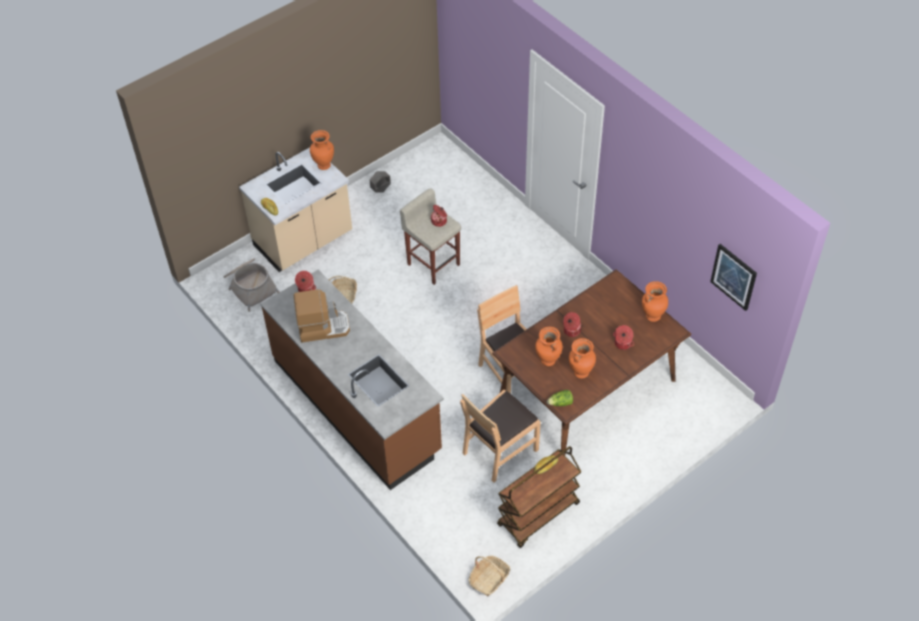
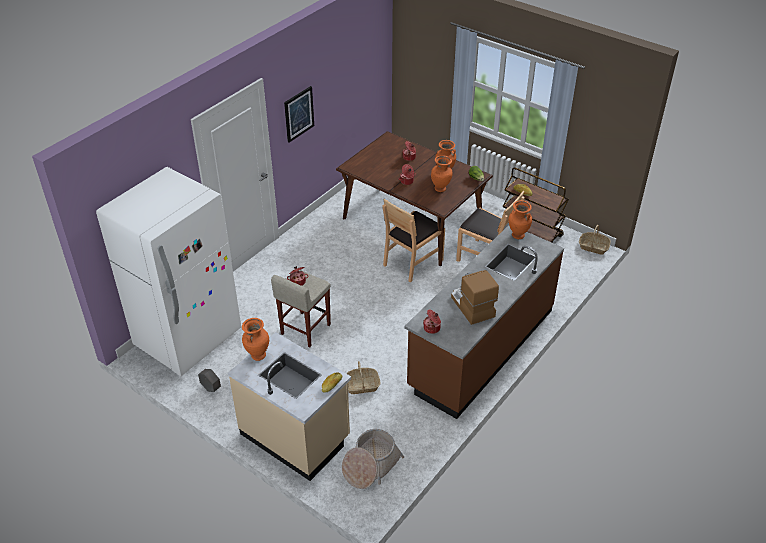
camera: 105 degrees left, 10 degrees down
orange vase [642,281,668,322] -> orange vase moved to [509,200,532,239]
picture [710,244,757,311] -> picture moved to [284,86,314,143]
none -> white fridge [96,167,241,376]

